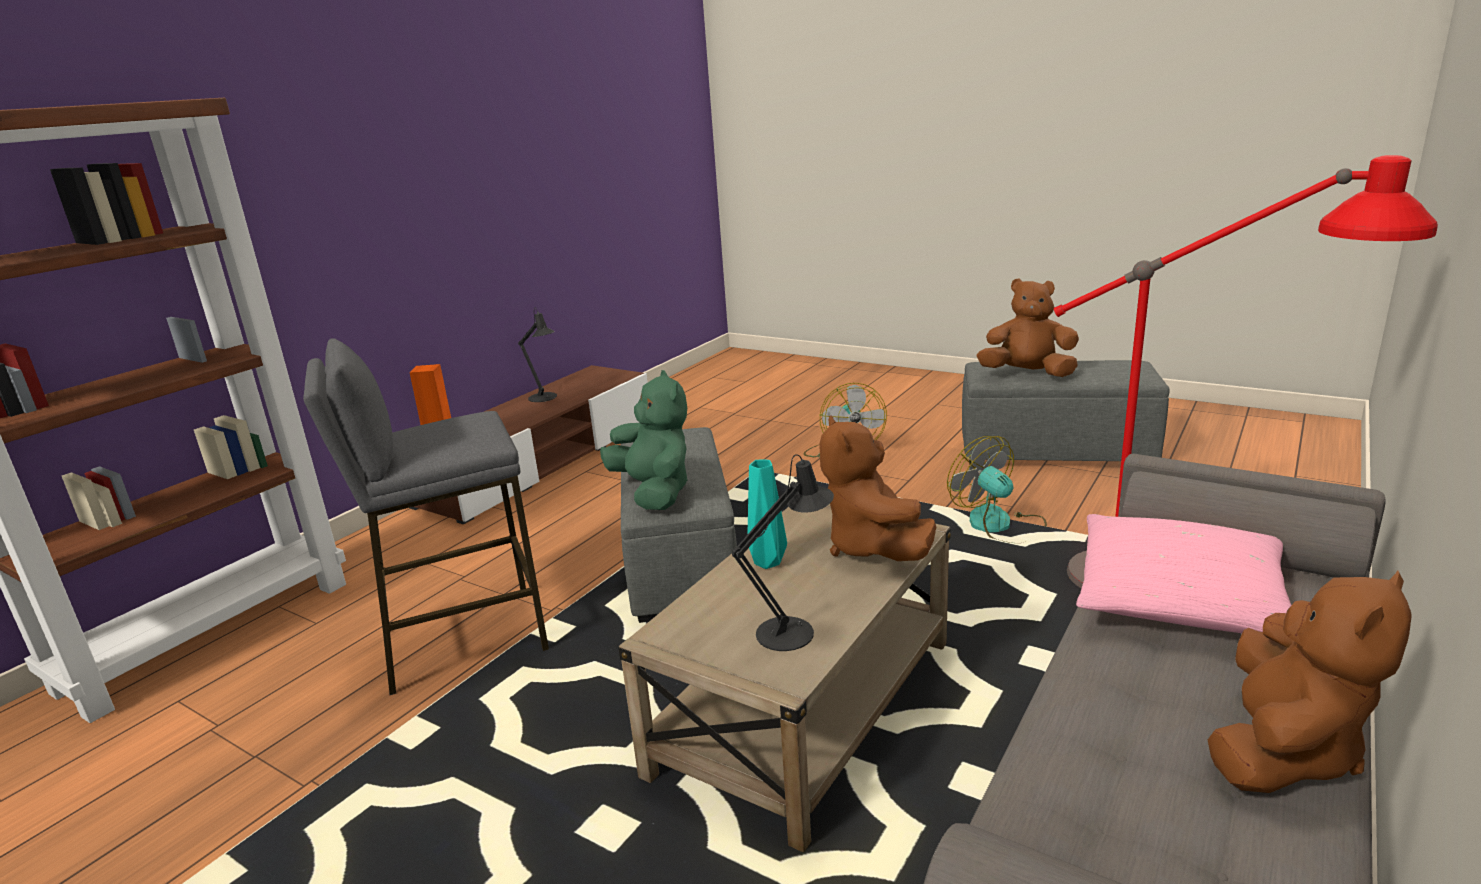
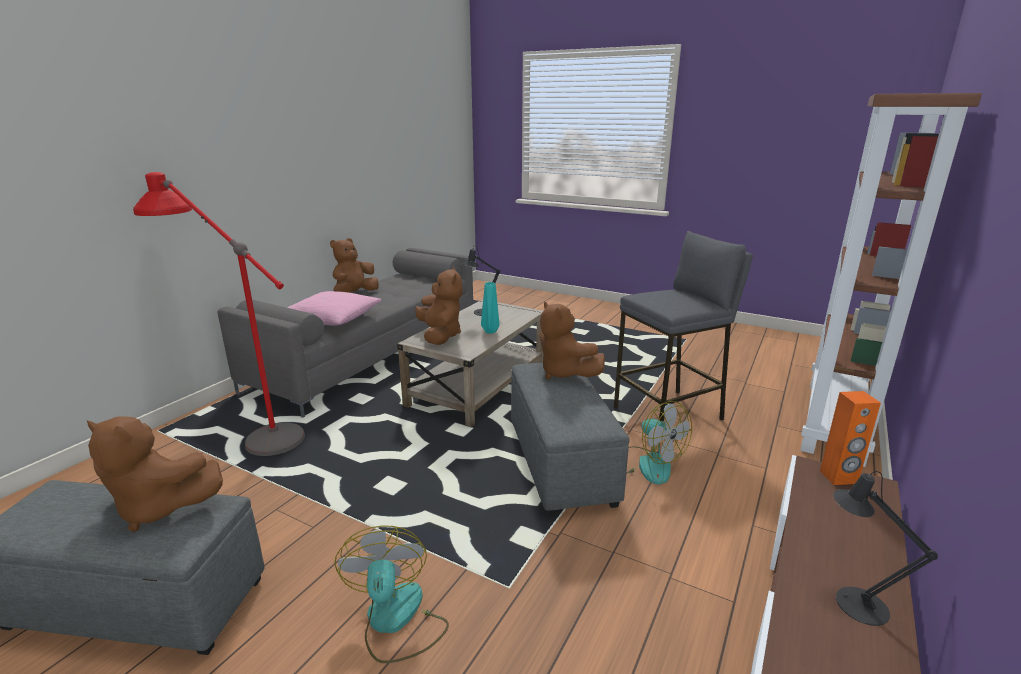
camera: 175 degrees right, 0 degrees up
green plush toy [600,370,688,510] -> brown plush toy [540,301,605,380]
fan [947,436,1047,543] -> fan moved to [626,401,692,485]

